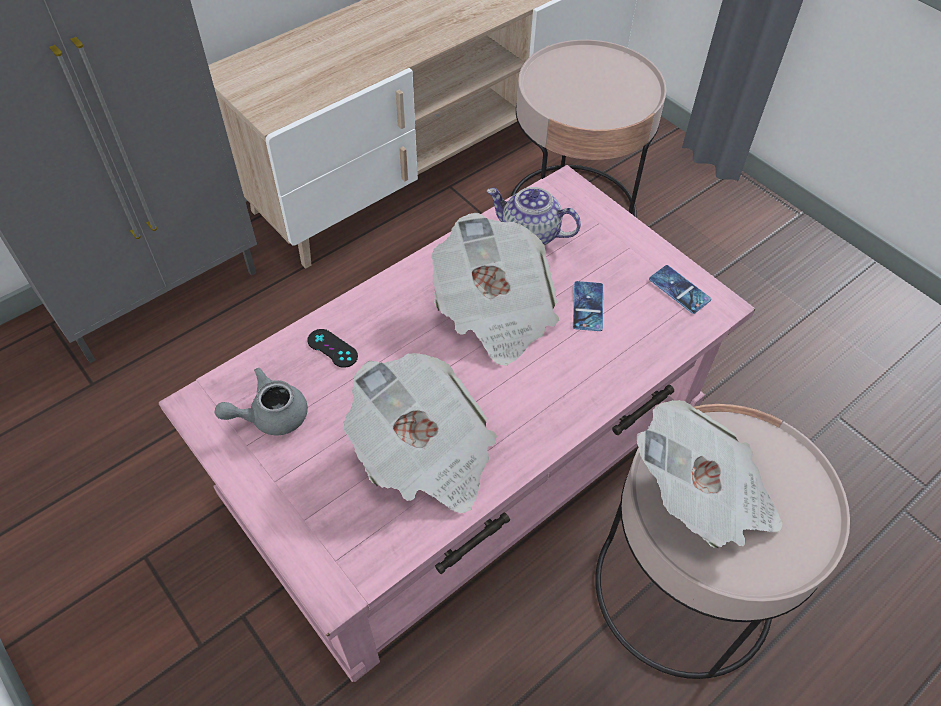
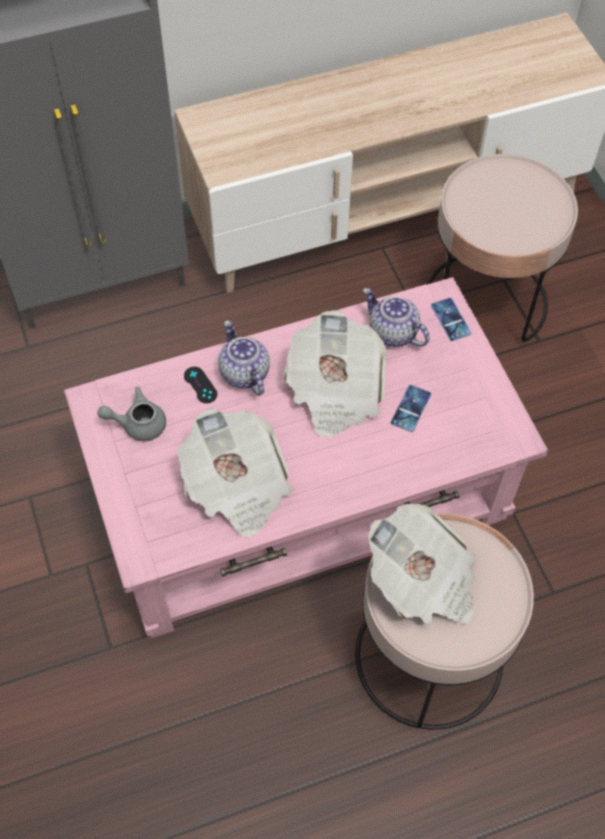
camera: 20 degrees right, 5 degrees up
phone [649,265,711,314] -> phone moved to [431,298,471,341]
none -> teapot [218,321,270,396]

